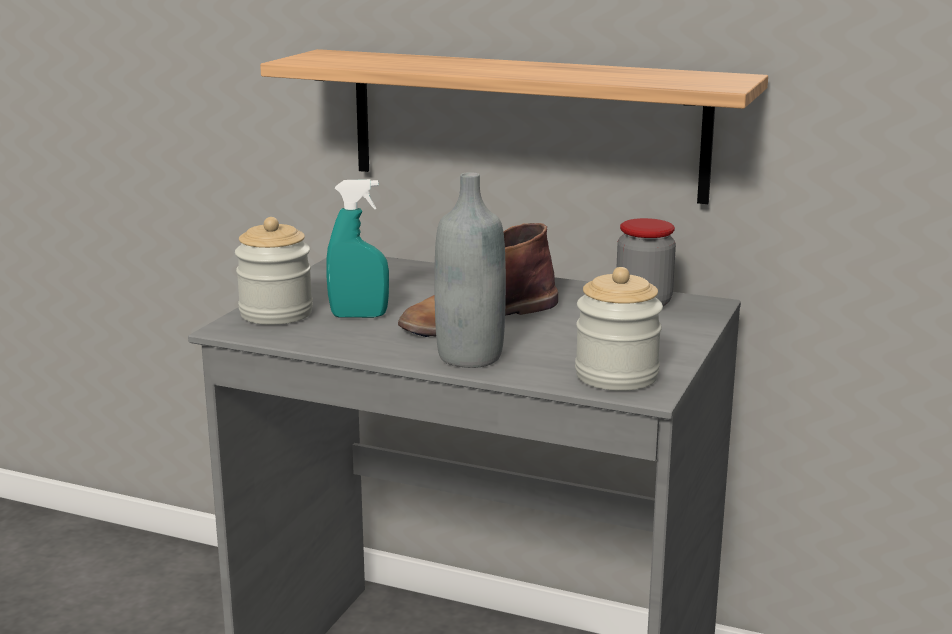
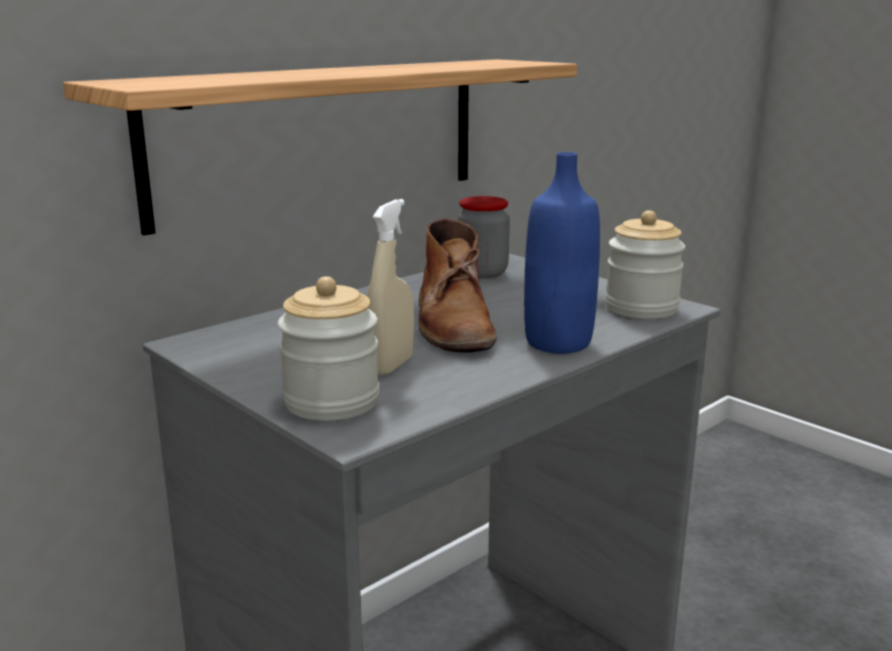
camera: 65 degrees left, 0 degrees up
turquoise spray bottle [326,179,389,318] -> beige spray bottle [368,199,414,375]
grey bottle [434,172,506,368] -> blue bottle [524,152,600,354]

